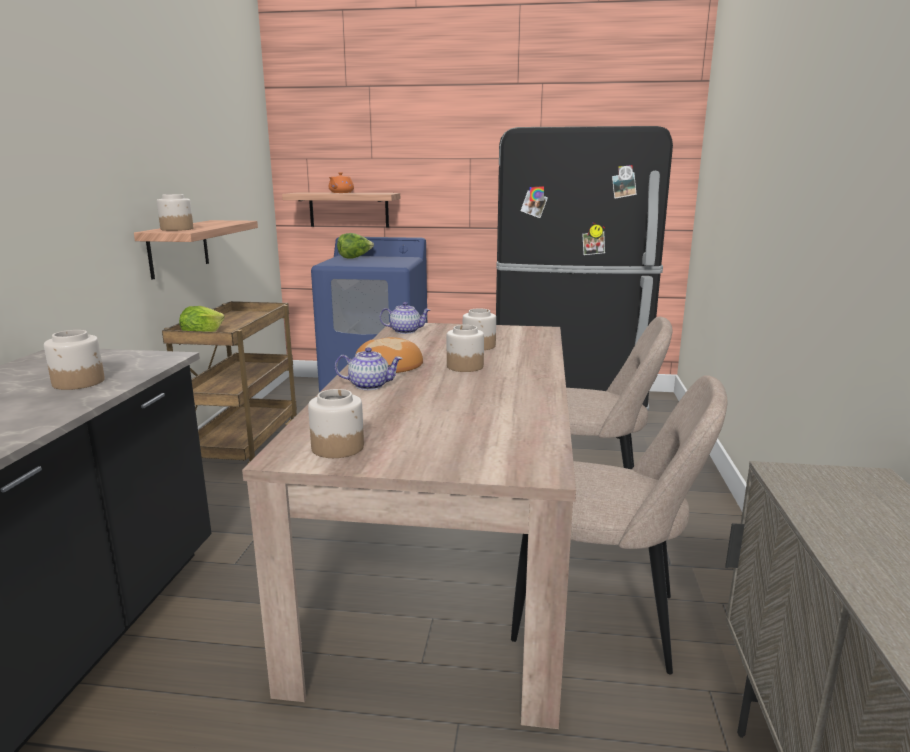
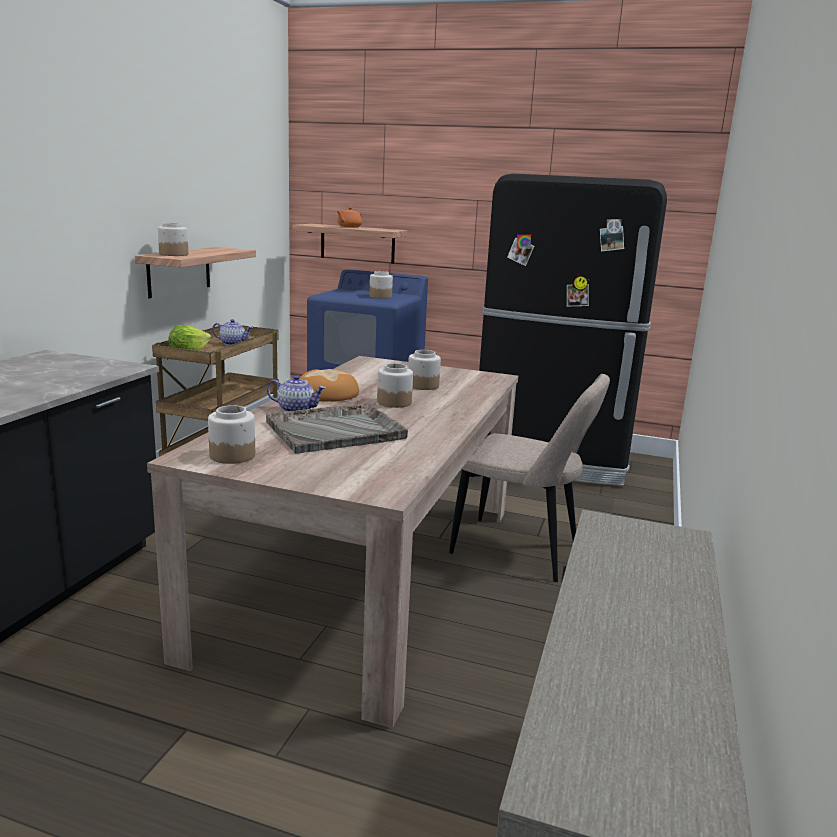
camera: 10 degrees right, 0 degrees up
jar [44,330,105,390] -> jar moved to [369,271,393,299]
lettuce [337,233,374,258] -> none
teapot [380,302,430,334] -> teapot moved to [212,319,253,345]
beige chair [511,375,728,674] -> none
none -> grey tray [266,403,408,453]

